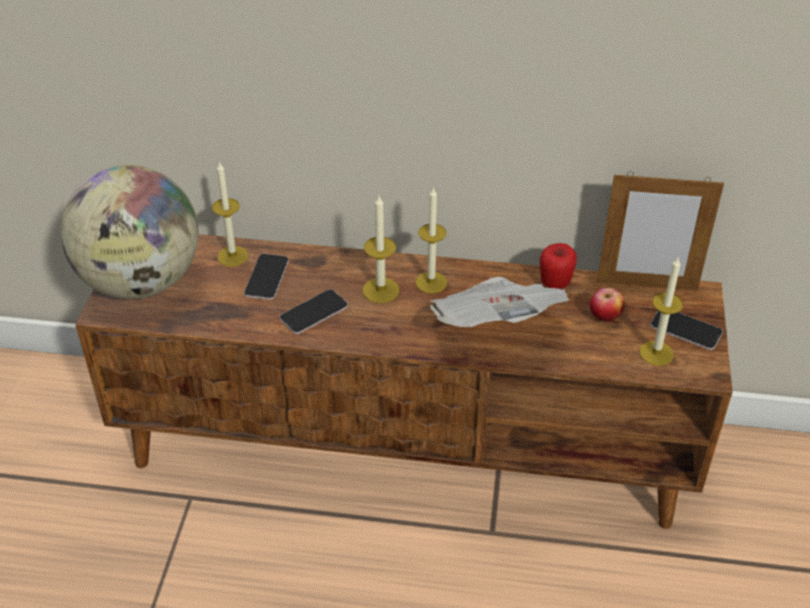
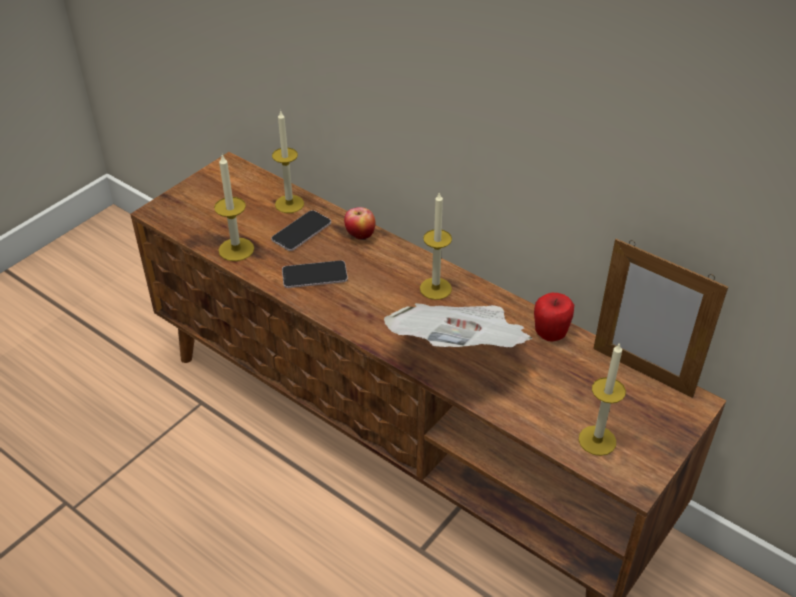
camera: 30 degrees right, 0 degrees up
globe [61,165,198,299] -> none
candle [363,196,399,303] -> candle moved to [214,155,254,261]
apple [590,288,625,322] -> apple moved to [344,207,376,241]
phone [650,311,723,350] -> none

